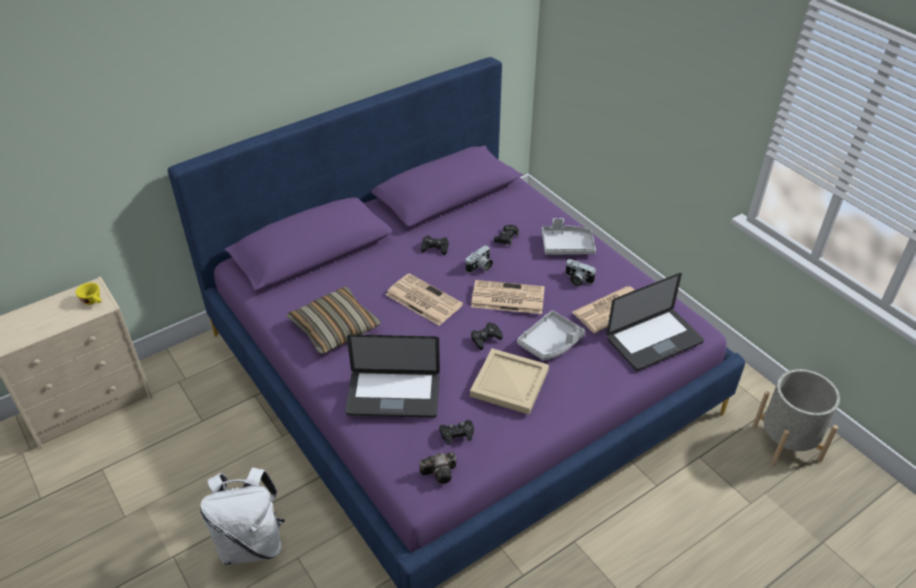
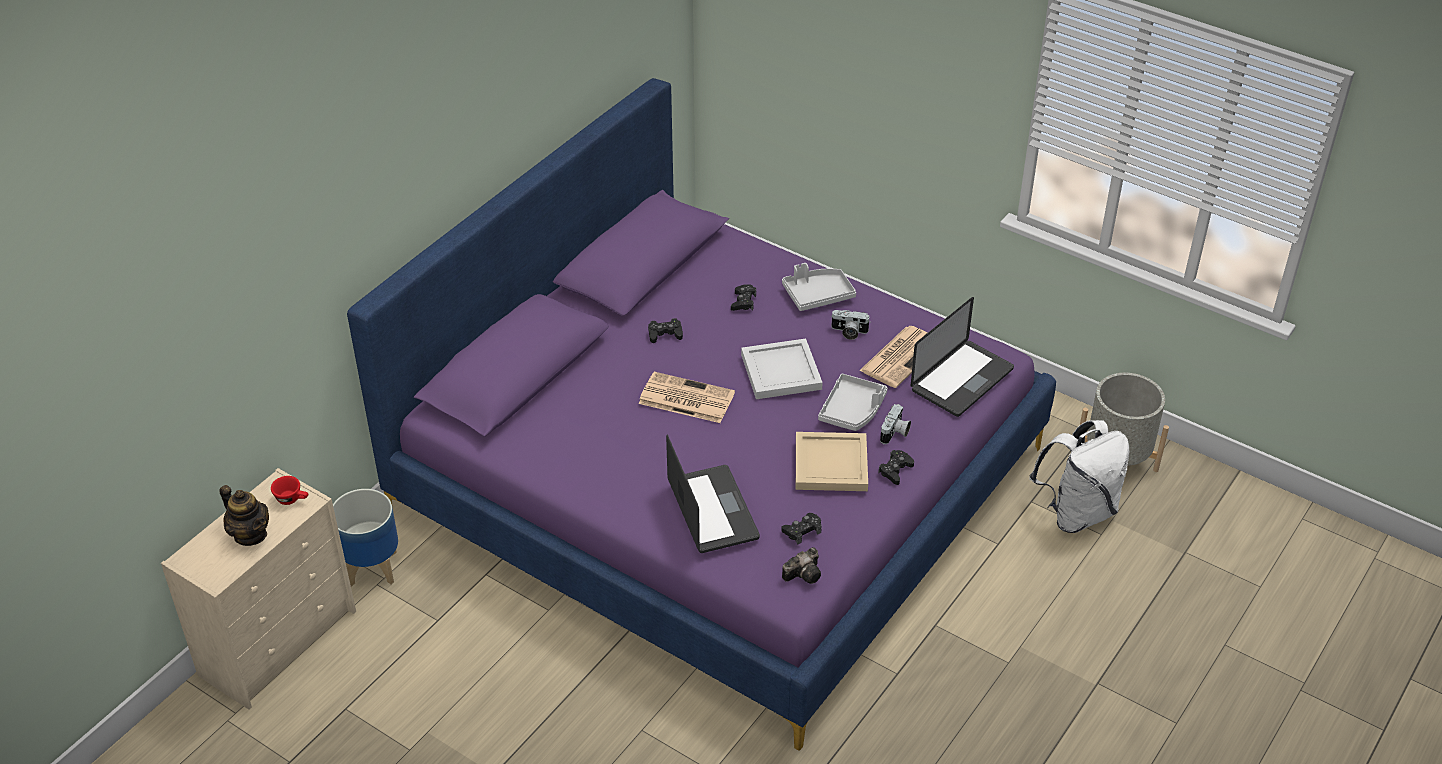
camera: 20 degrees left, 0 degrees up
yellow cup [76,282,102,305] -> red cup [271,476,308,505]
white backpack [200,468,285,565] -> white backpack moved to [1029,420,1130,533]
pillow [287,286,381,354] -> none
laptop [345,334,440,418] -> laptop turned 90 degrees counterclockwise [666,435,760,553]
camera [466,245,493,273] -> camera moved to [880,404,911,444]
newspaper [471,280,545,314] -> white tray [741,338,823,399]
black game controller [471,322,503,350] -> black game controller moved to [878,450,914,485]
none -> teapot [219,485,269,546]
none -> planter [333,489,398,586]

